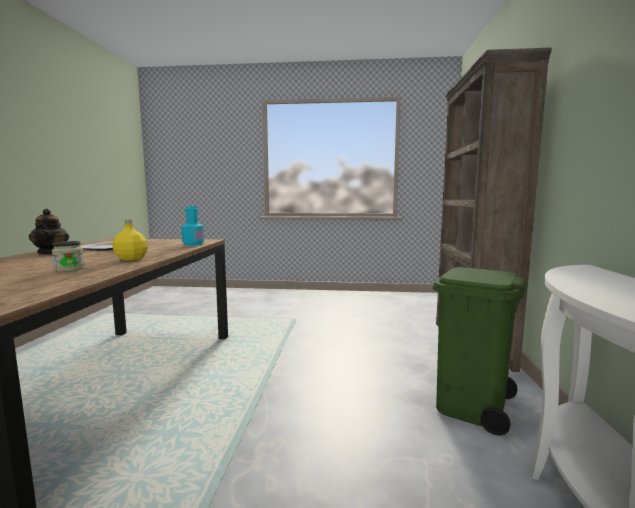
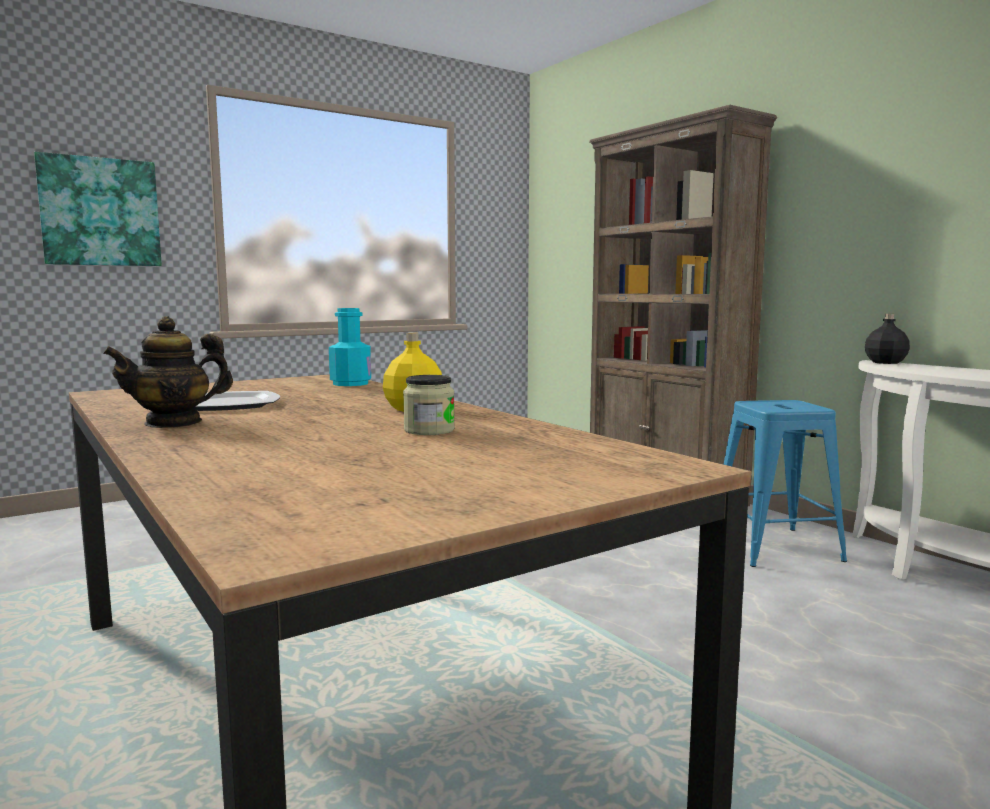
camera: 40 degrees left, 0 degrees up
teapot [29,209,69,254] -> teapot turned 120 degrees clockwise [103,316,233,428]
green trash can [433,267,526,436] -> blue stool [724,400,847,567]
none -> picture [34,152,162,266]
none -> black bottle [865,314,910,364]

